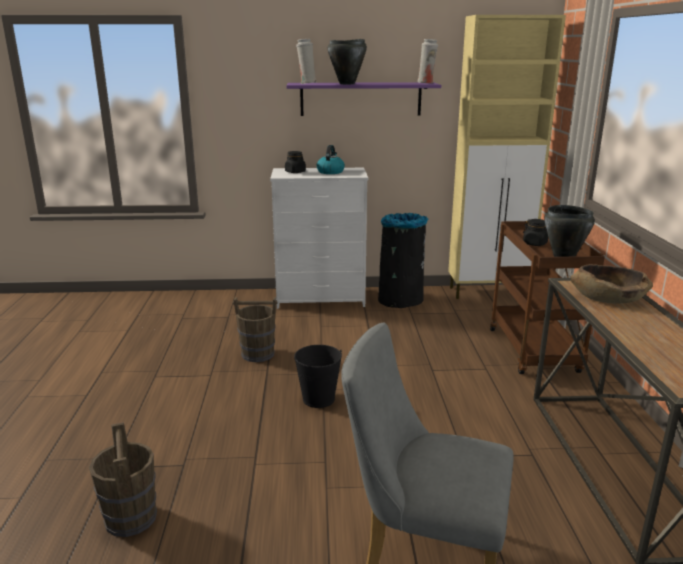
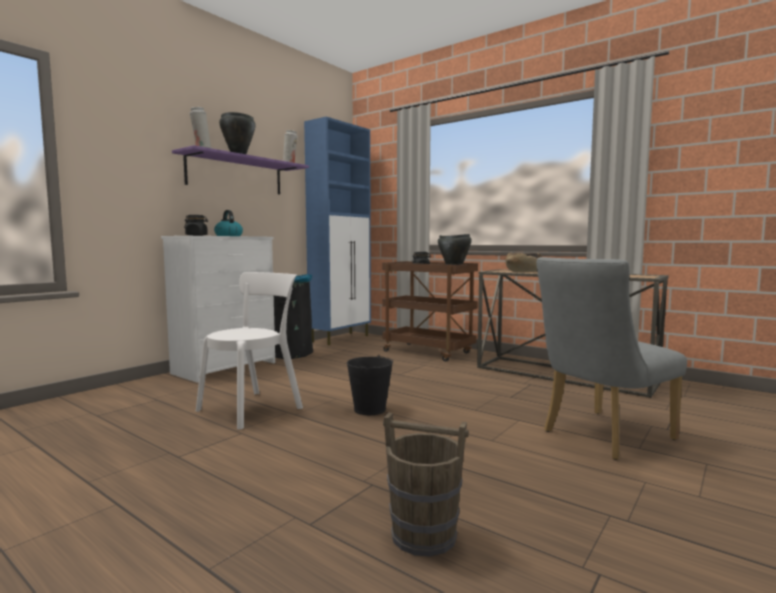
camera: 50 degrees left, 15 degrees down
brown bucket [233,297,277,362] -> white chair [196,272,303,429]
beige cabinet [448,15,566,299] -> blue cabinet [304,117,371,345]

